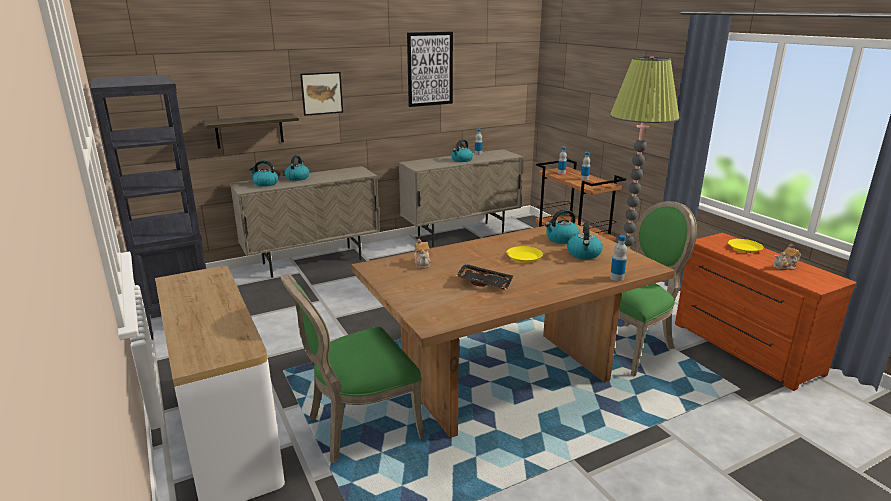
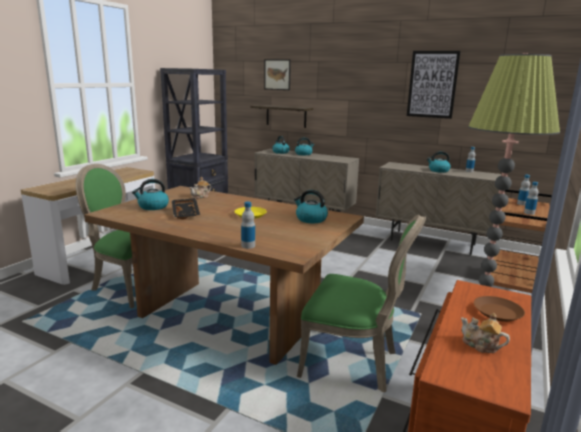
camera: 55 degrees right, 5 degrees down
picture [300,72,343,116] -> picture moved to [264,59,291,90]
kettle [567,222,603,259] -> kettle moved to [132,179,169,210]
yellow plate [728,239,763,253] -> brown plate [474,296,525,322]

